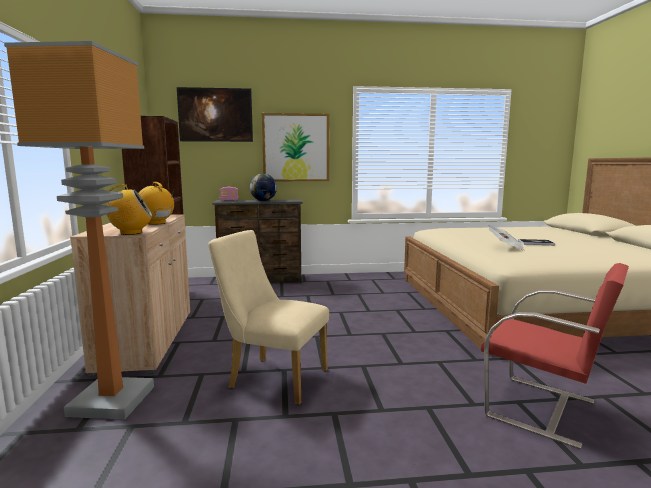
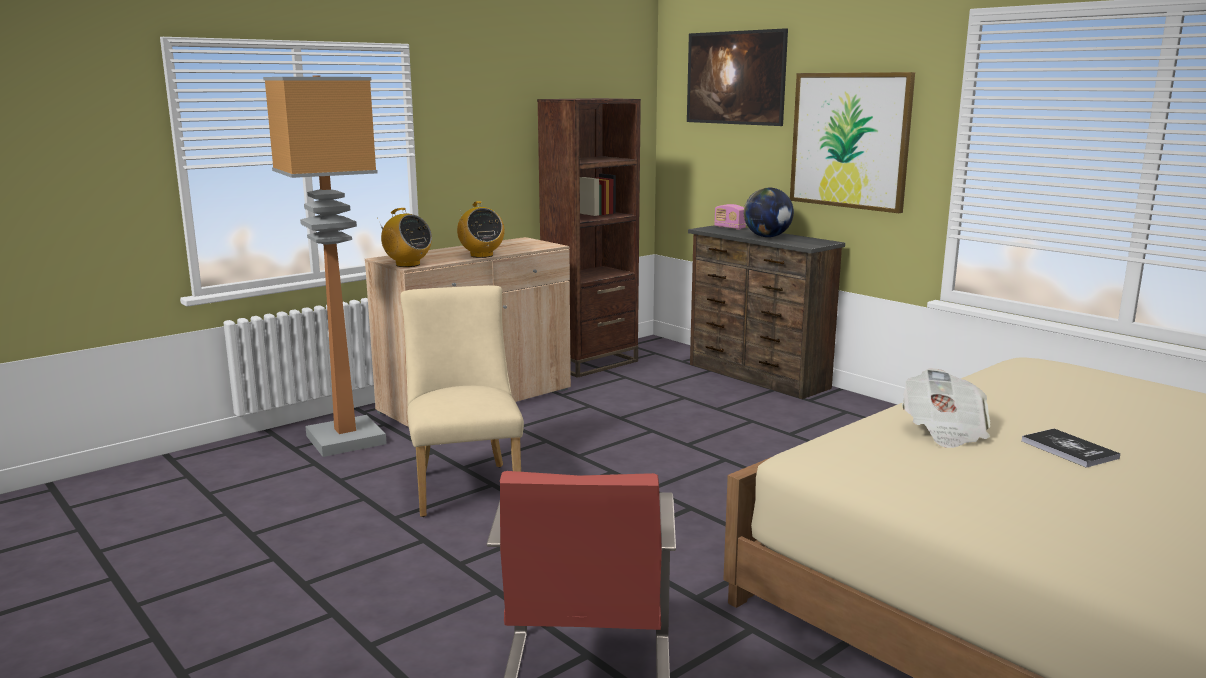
camera: 55 degrees right, 5 degrees up
radio [138,182,174,225] -> radio turned 150 degrees clockwise [457,201,505,258]

